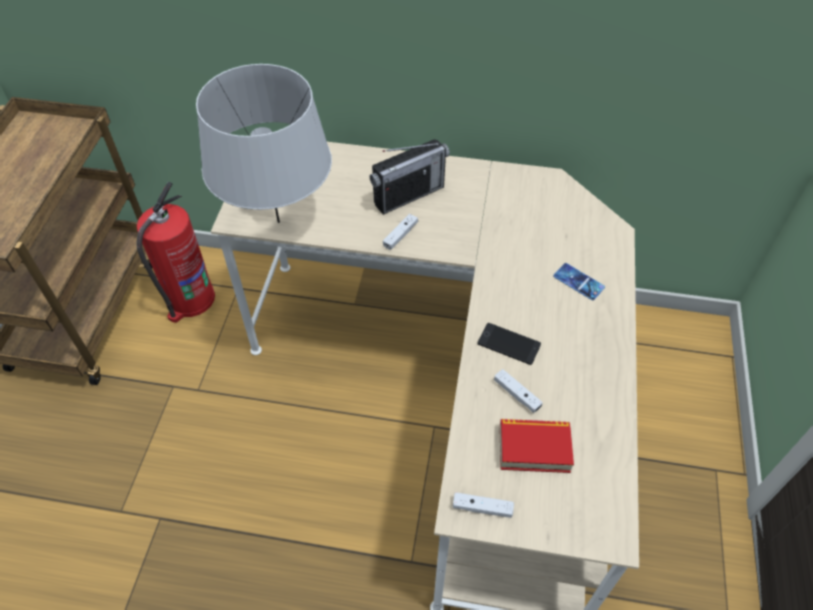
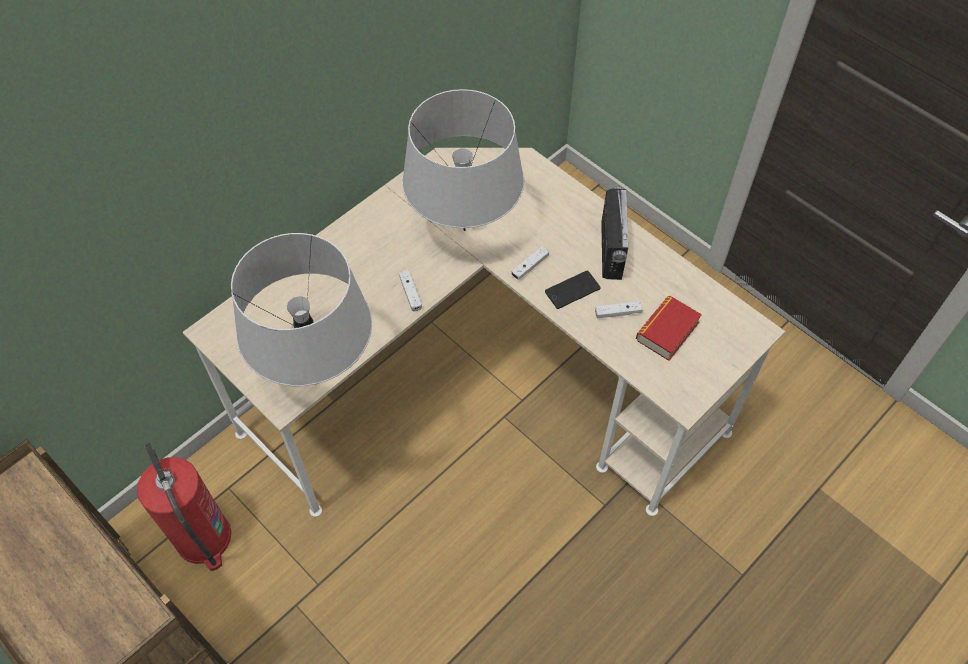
camera: 55 degrees left, 5 degrees up
radio [370,139,450,215] -> radio moved to [601,187,628,280]
white game controller [453,492,514,518] -> white game controller moved to [511,246,549,280]
phone [553,263,605,300] -> none
none -> grey table lamp [402,89,524,231]

